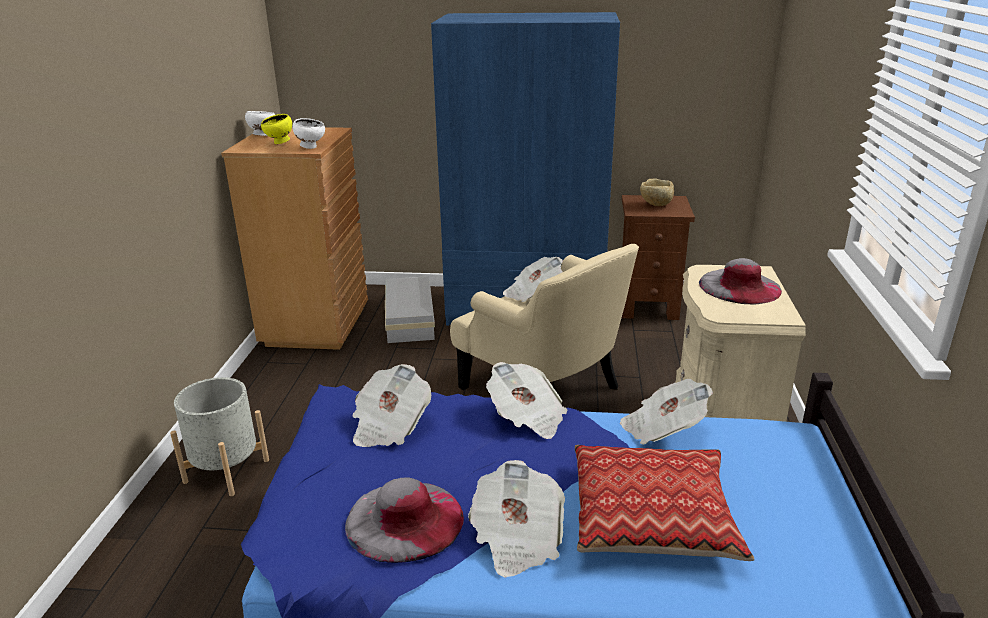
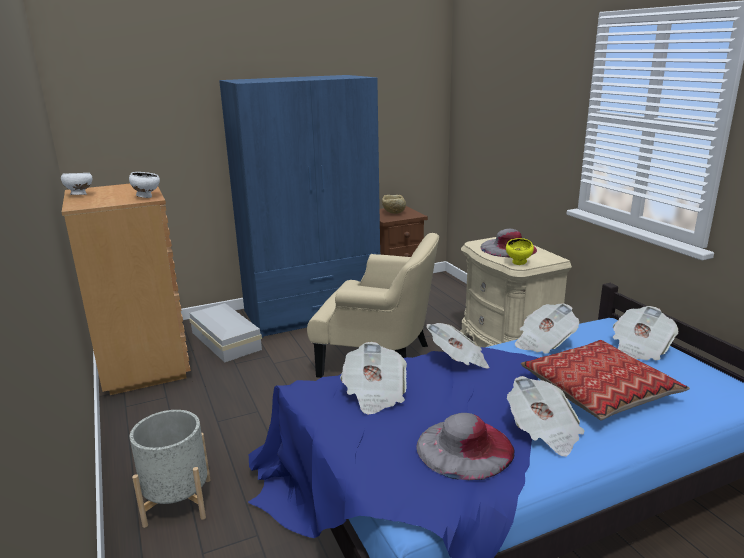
camera: 30 degrees left, 5 degrees down
yellow bowl [261,114,292,144] -> yellow bowl moved to [506,238,534,265]
newspaper [503,257,563,302] -> newspaper moved to [613,306,679,361]

